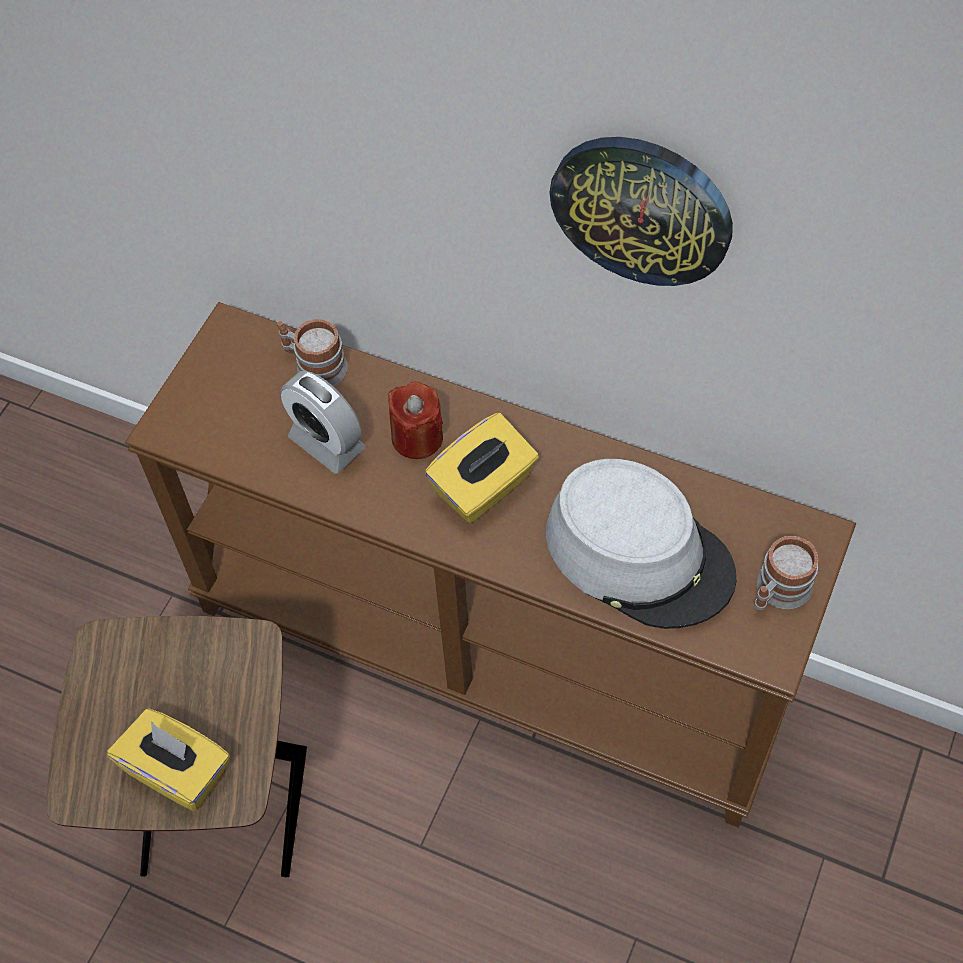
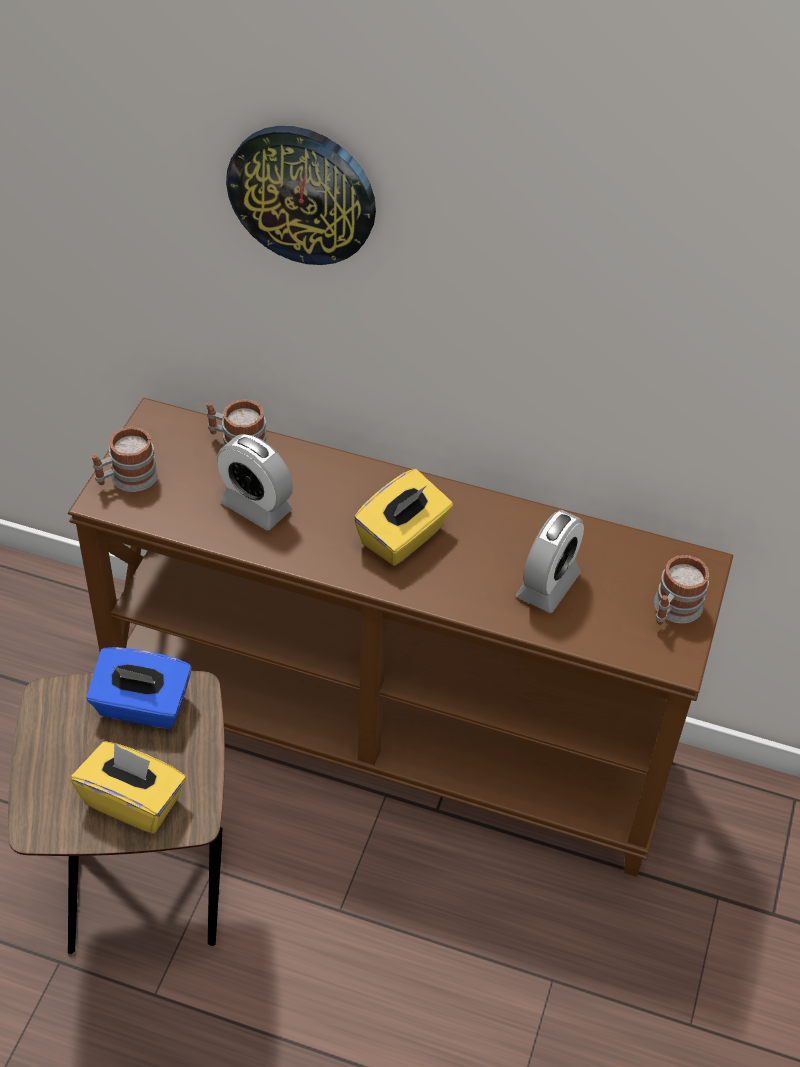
camera: 10 degrees left, 10 degrees down
red candle [388,381,443,459] -> none
grey hat [546,459,737,629] -> alarm clock [516,510,584,613]
wall clock [549,137,733,286] -> wall clock moved to [226,126,376,265]
none -> blue tissue box [86,647,192,729]
none -> mug [91,427,158,492]

